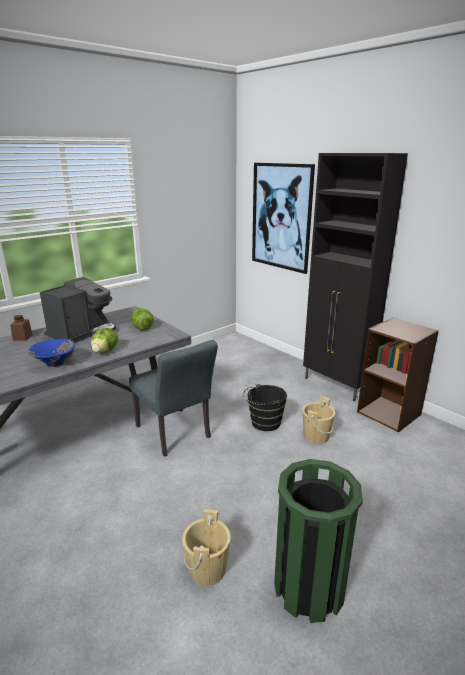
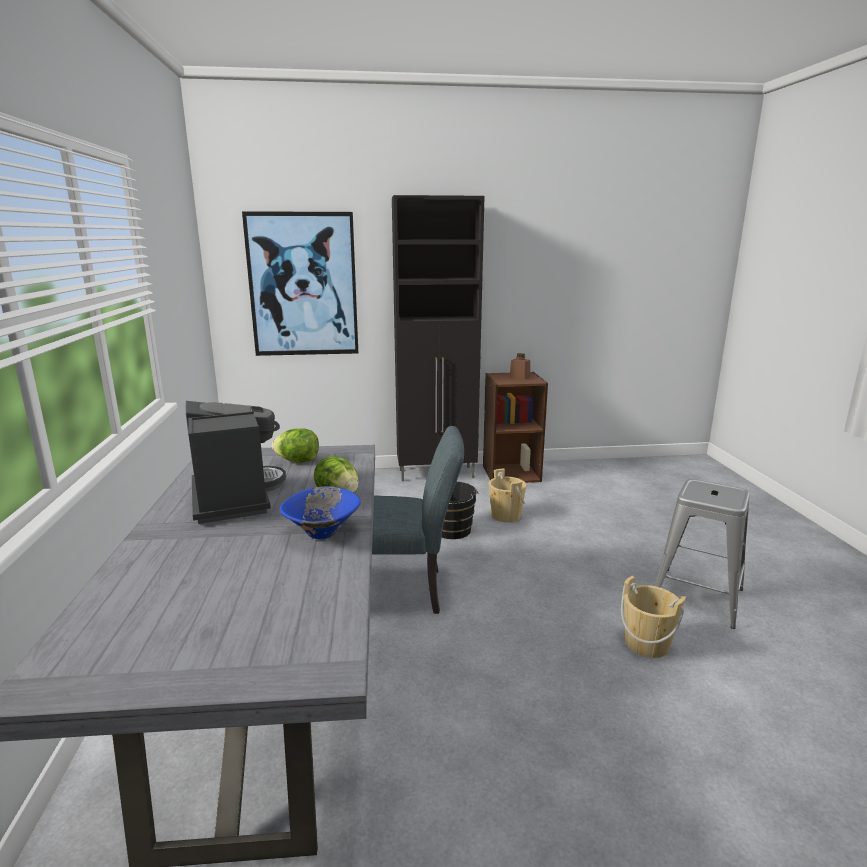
camera: 55 degrees left, 5 degrees down
brown jar [10,315,32,341] -> brown jar moved to [510,353,530,379]
green trash can [274,459,363,623] -> grey stool [655,479,750,629]

